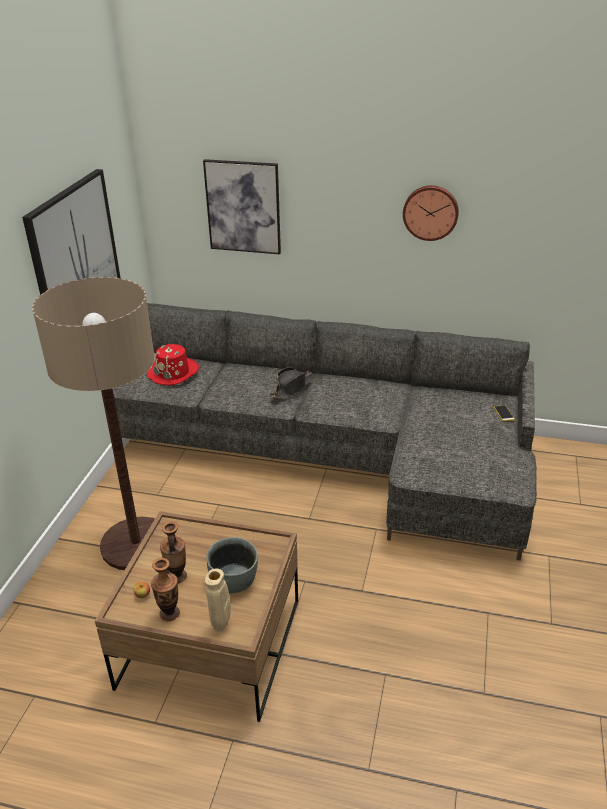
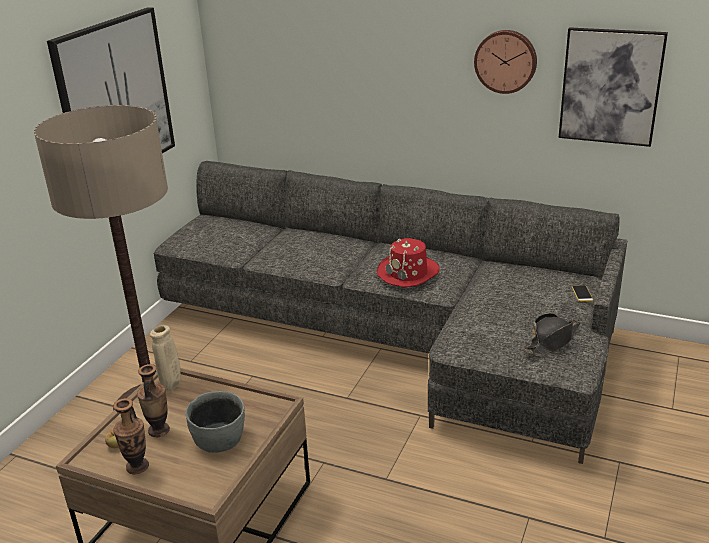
camera: 10 degrees right, 5 degrees down
red hat [147,344,199,385] -> red hat moved to [377,238,440,287]
picture [203,159,281,254] -> picture moved to [559,27,668,147]
beige vase [205,568,231,631] -> beige vase moved to [150,325,181,391]
black hat [269,367,313,399] -> black hat moved to [524,313,580,355]

